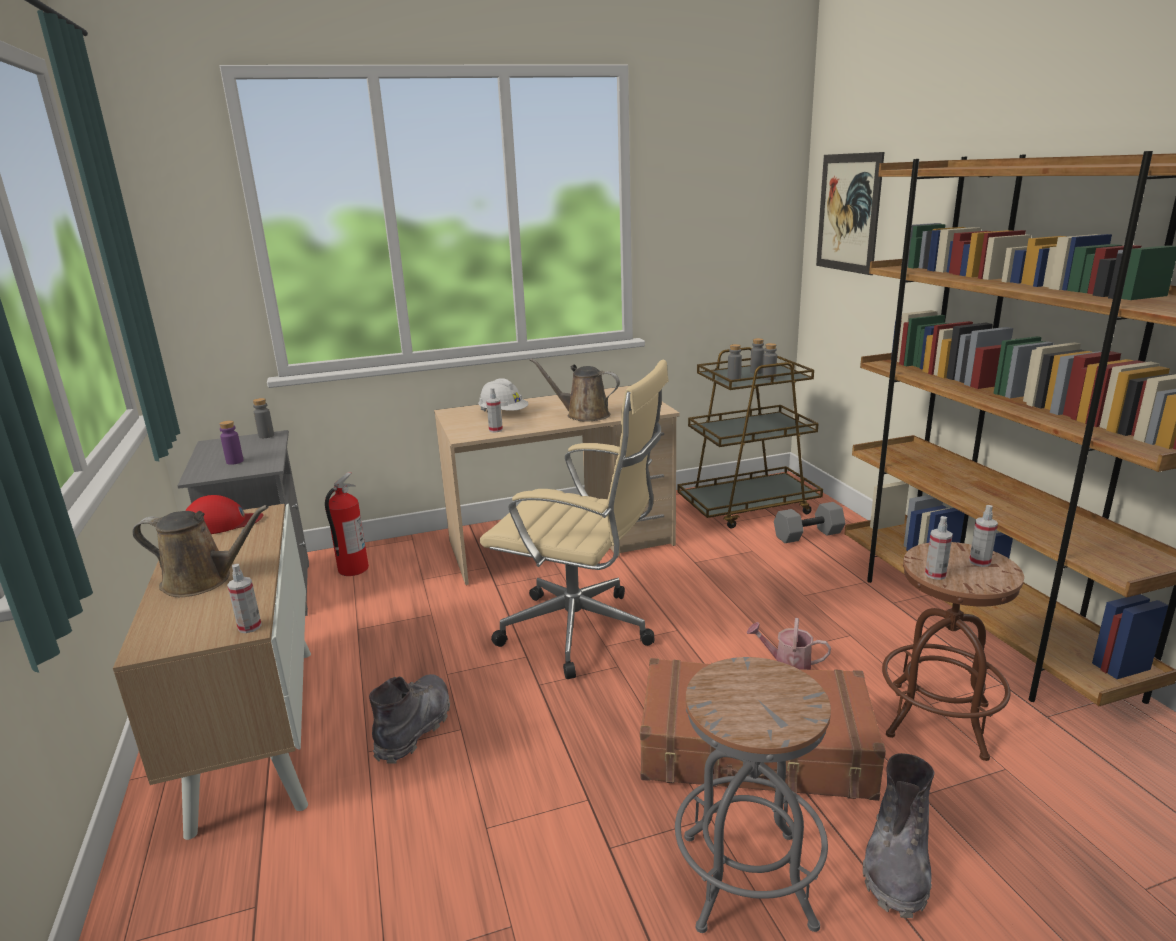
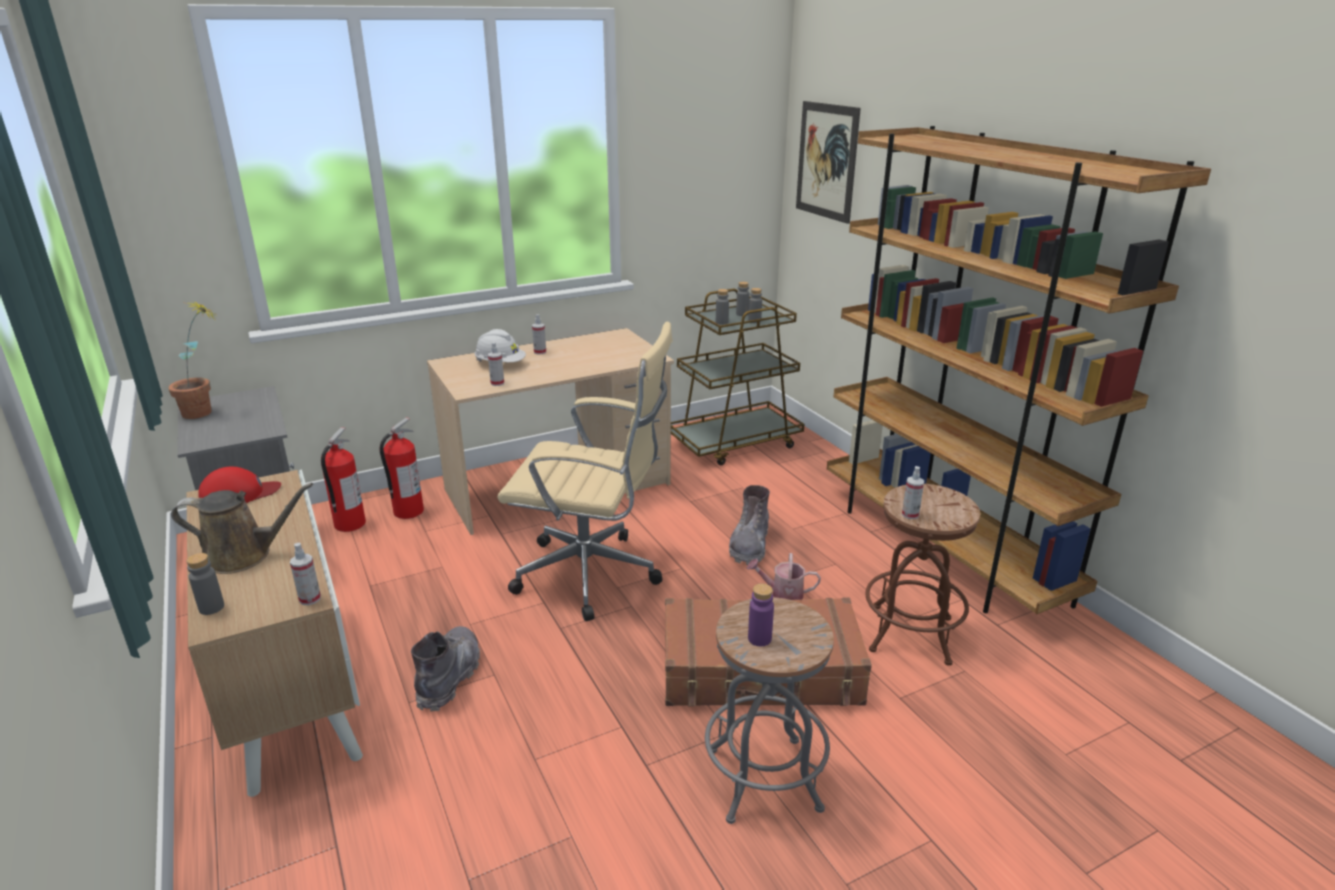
camera: 10 degrees left, 5 degrees up
purple bottle [219,421,244,465] -> purple bottle moved to [748,583,774,646]
grey bottle [253,398,274,438] -> grey bottle moved to [186,553,224,615]
brown watering can [529,358,620,422] -> none
grey dumbbell [774,502,845,543] -> none
grey boot [863,753,934,918] -> grey boot moved to [729,485,770,565]
spray bottle [969,505,998,567] -> spray bottle moved to [532,314,546,355]
none -> potted plant [168,300,214,419]
none -> fire extinguisher [380,417,424,519]

